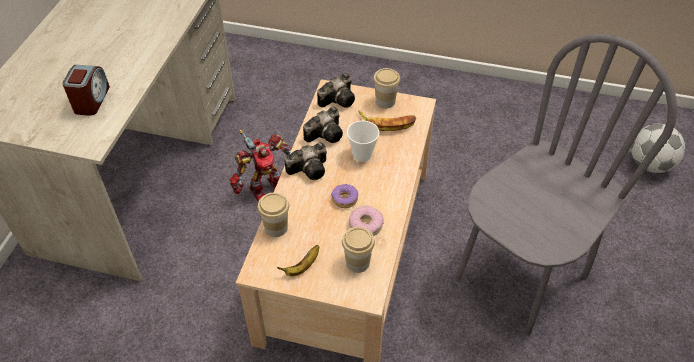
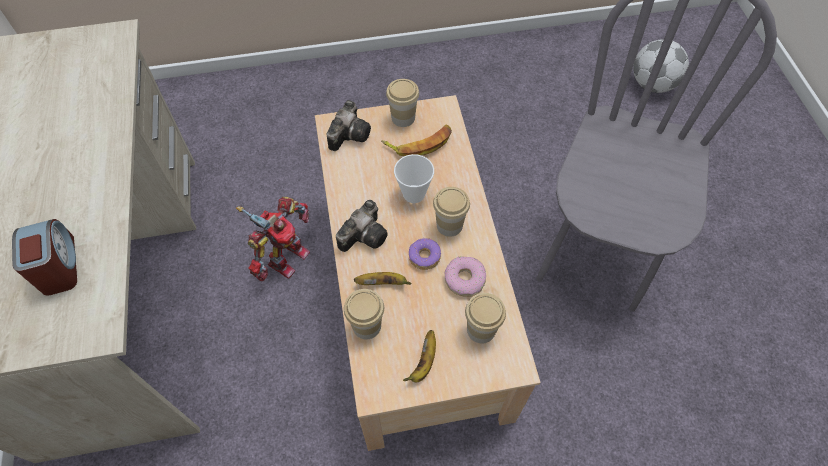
camera: 25 degrees left, 10 degrees up
camera [303,107,343,143] -> none
none -> banana [354,272,412,285]
none -> cup [433,187,470,237]

